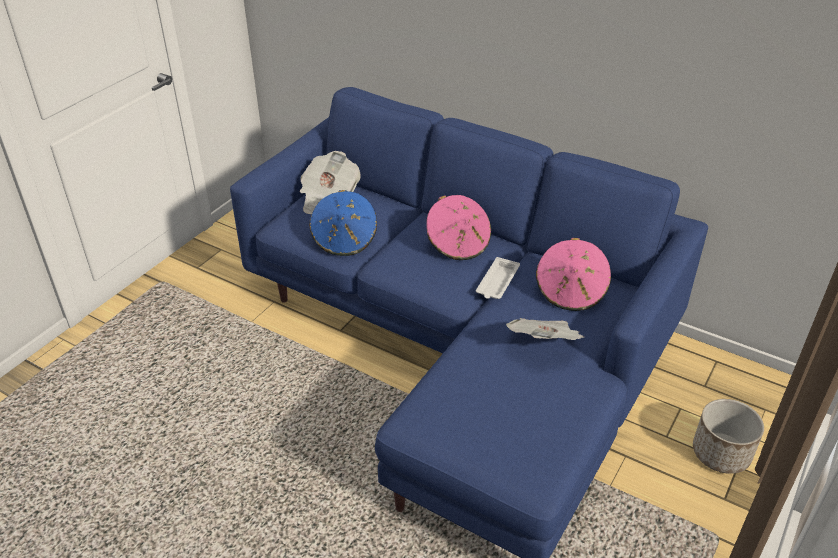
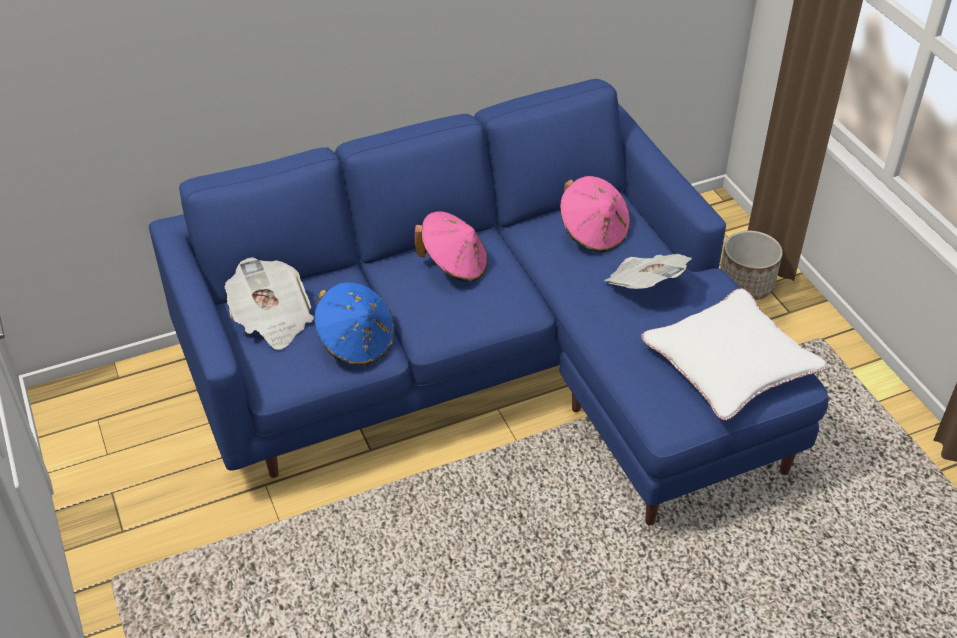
camera: 55 degrees left, 5 degrees up
white tray [476,257,520,299] -> none
none -> white pillow [641,288,828,421]

